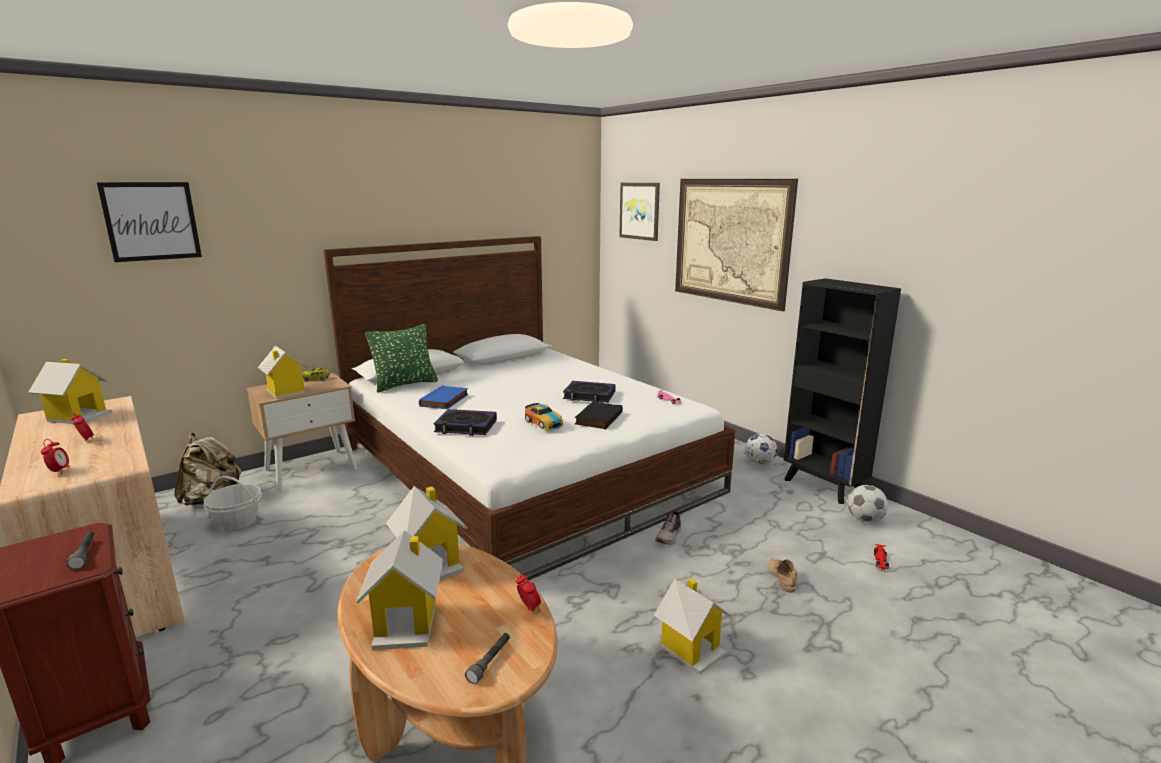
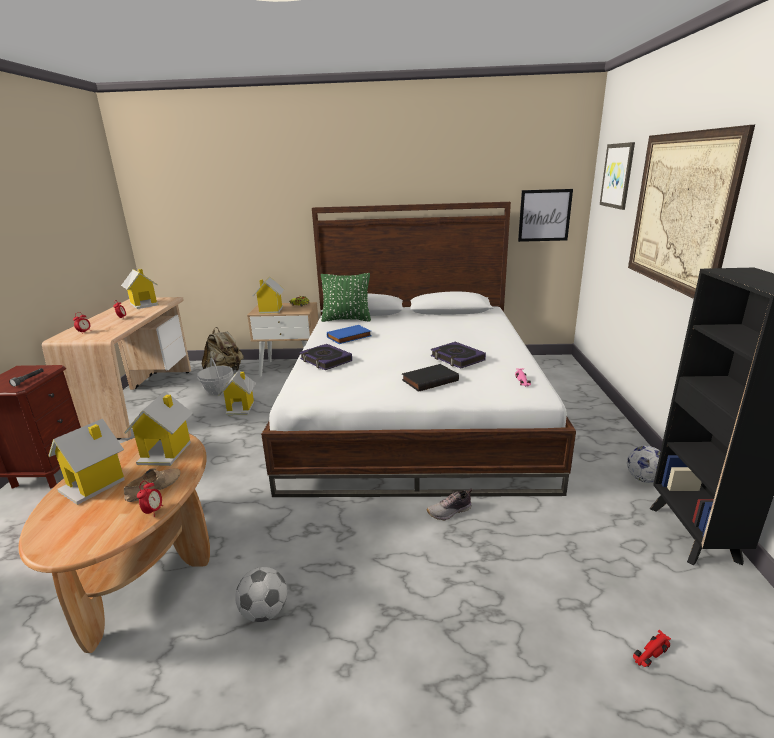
camera: 40 degrees right, 5 degrees up
picture [97,182,202,262] -> picture moved to [518,189,573,242]
grey flashlight [465,633,510,684] -> none
toy car [525,403,563,430] -> none
toy house [654,578,730,675] -> toy house moved to [219,370,256,415]
beige shoe [769,558,798,593] -> beige shoe moved to [124,468,181,502]
football [848,485,888,523] -> football moved to [235,567,287,622]

